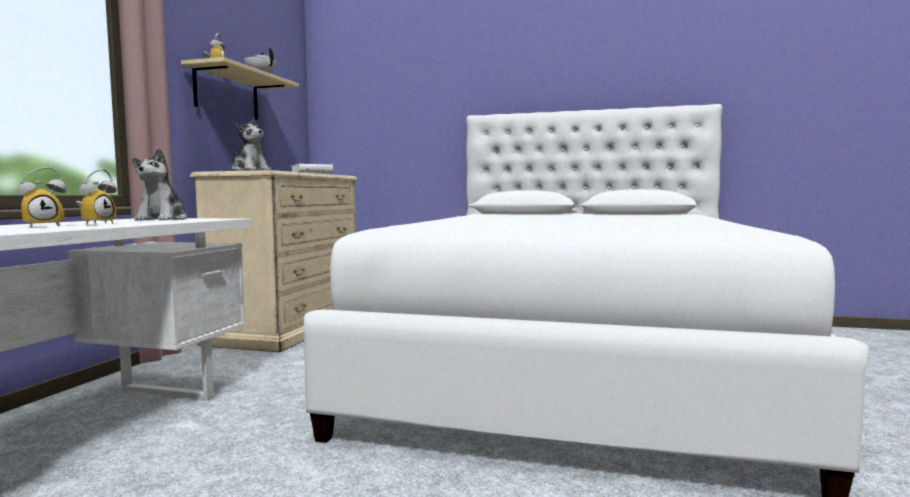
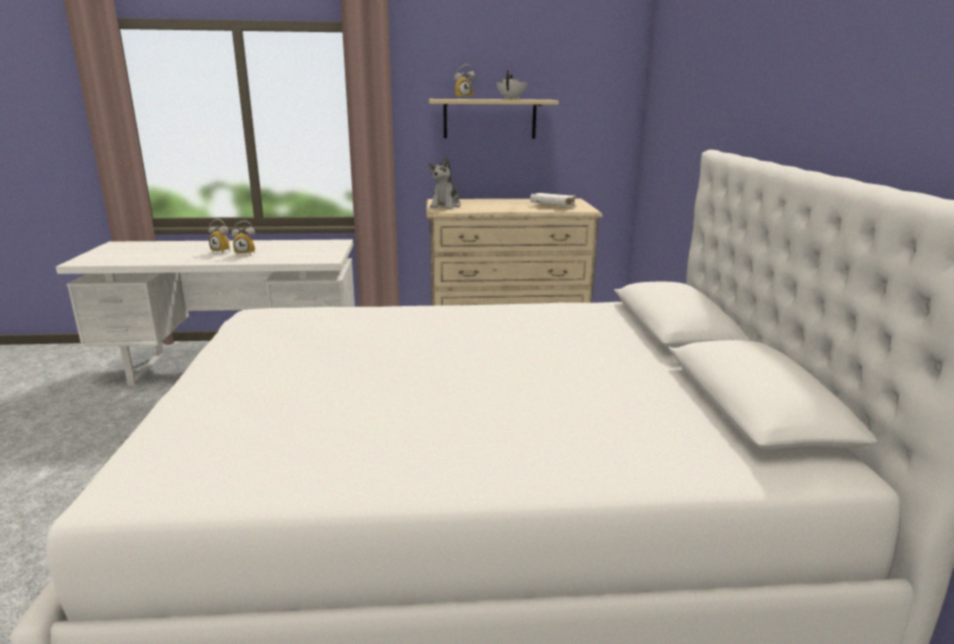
camera: 70 degrees right, 15 degrees up
plush toy [132,148,187,221] -> none

